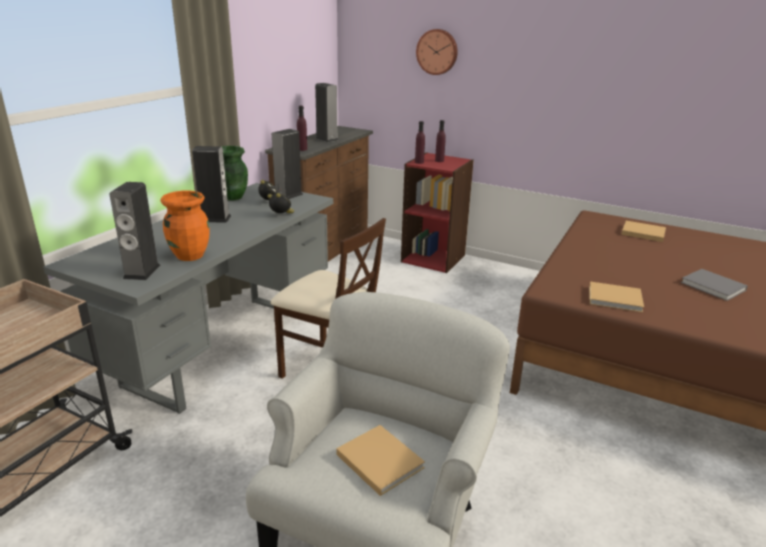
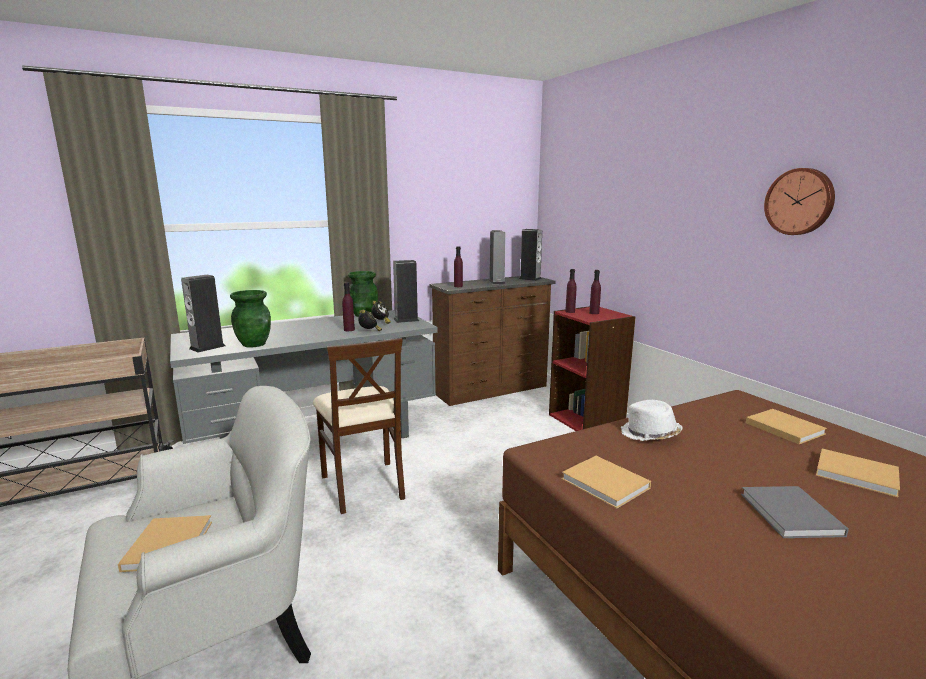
camera: 35 degrees right, 10 degrees down
orange vase [161,190,210,261] -> green vase [230,290,271,347]
speaker [192,146,231,223] -> speaker moved to [519,229,542,281]
wall clock [416,29,458,75] -> wall clock moved to [764,168,835,235]
none -> purple bottle [342,282,355,331]
none -> white hat [621,400,683,441]
none -> beige book [816,449,900,497]

